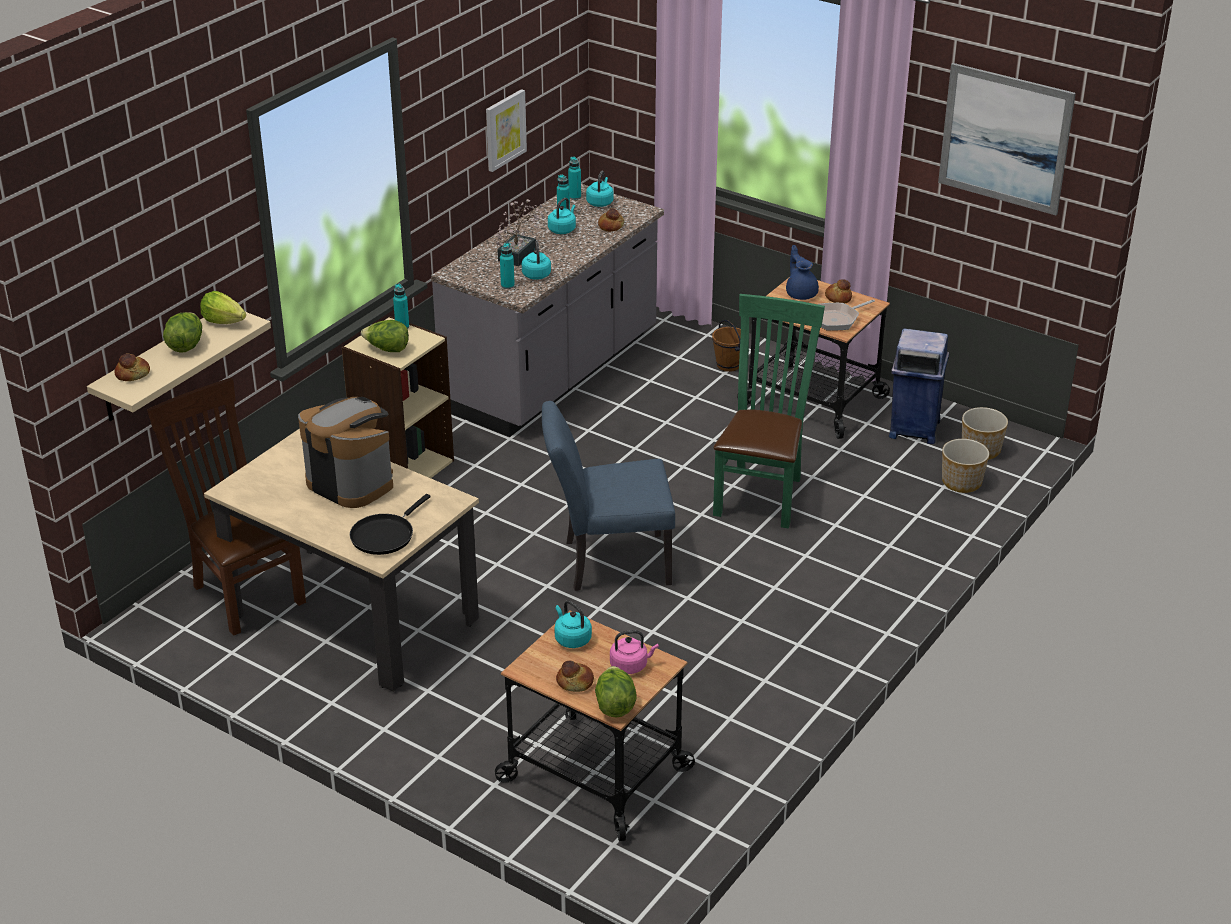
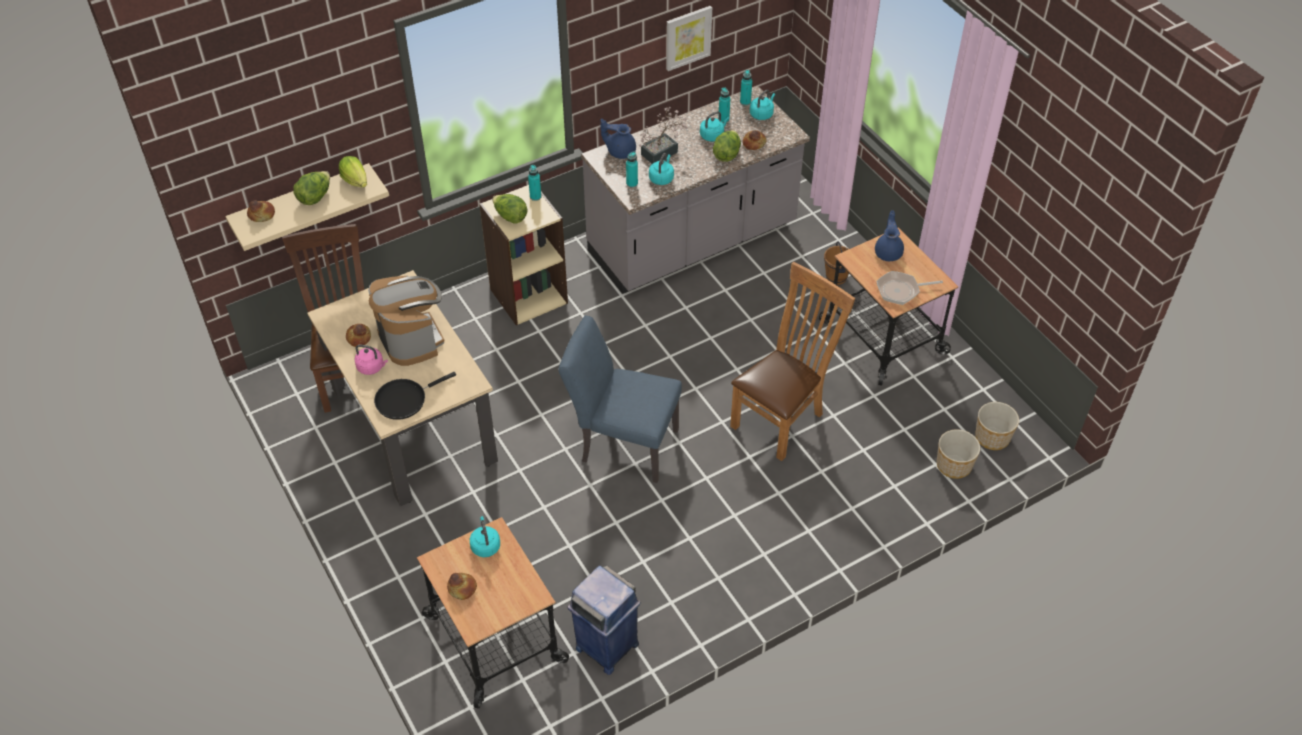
camera: 25 degrees right, 15 degrees up
lettuce [595,666,637,717] -> lettuce moved to [713,130,741,162]
pink kettle [610,630,659,674] -> pink kettle moved to [354,344,388,375]
green chair [713,294,825,529] -> brown chair [730,262,855,461]
bread [825,279,852,304] -> bread moved to [346,324,371,347]
blue trash can [889,328,949,444] -> blue trash can moved to [568,565,641,675]
picture [938,63,1076,215] -> none
none -> blue teapot [601,119,636,159]

